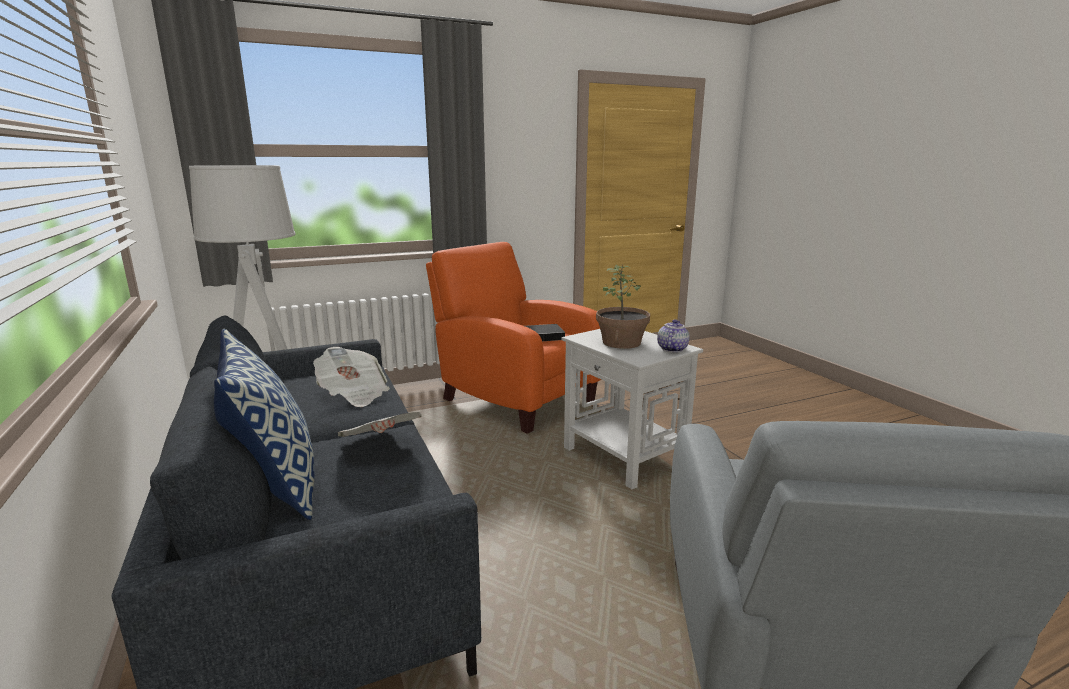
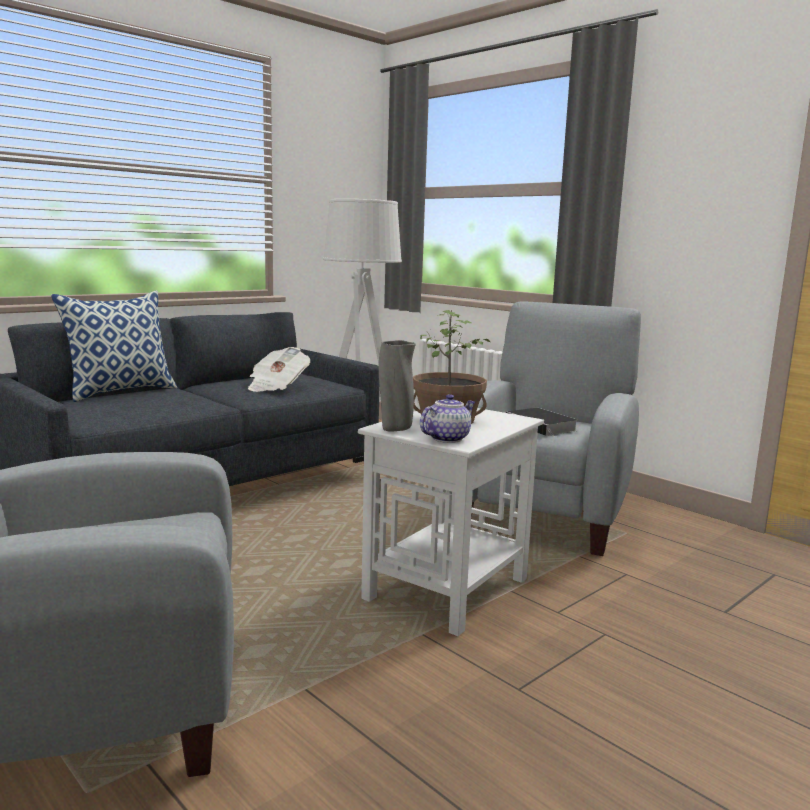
camera: 70 degrees right, 5 degrees down
newspaper [338,412,422,437] -> none
orange armchair [426,242,601,434] -> grey armchair [450,302,641,556]
teapot [657,319,690,352] -> teapot turned 45 degrees counterclockwise [420,394,475,443]
none -> grey vase [379,340,416,432]

